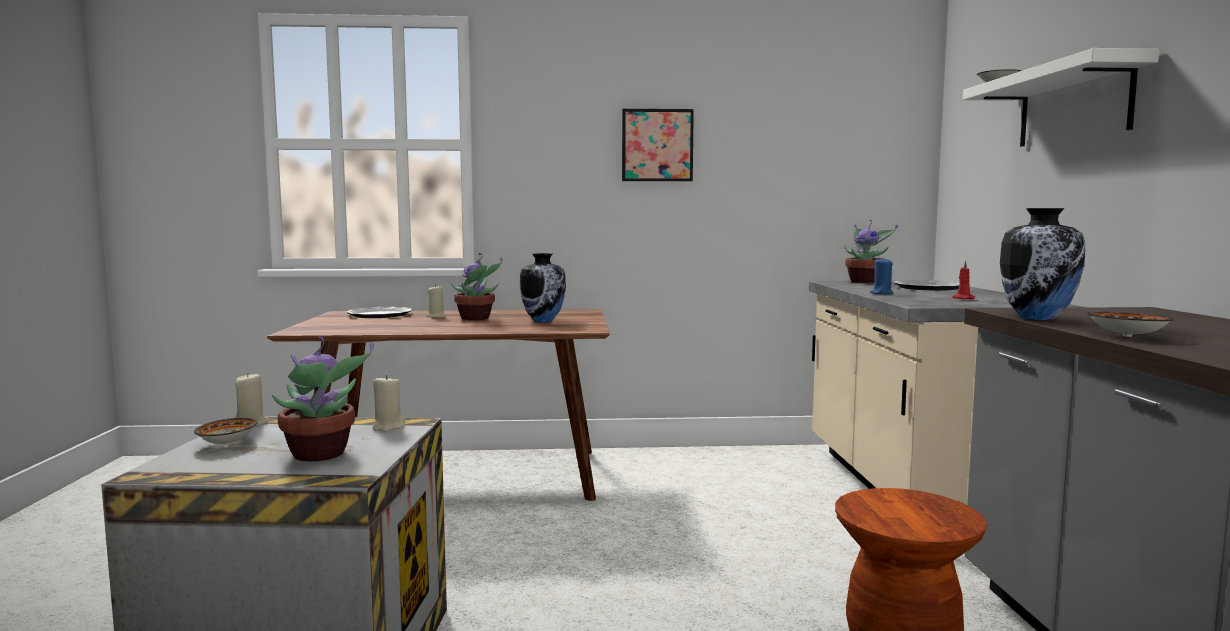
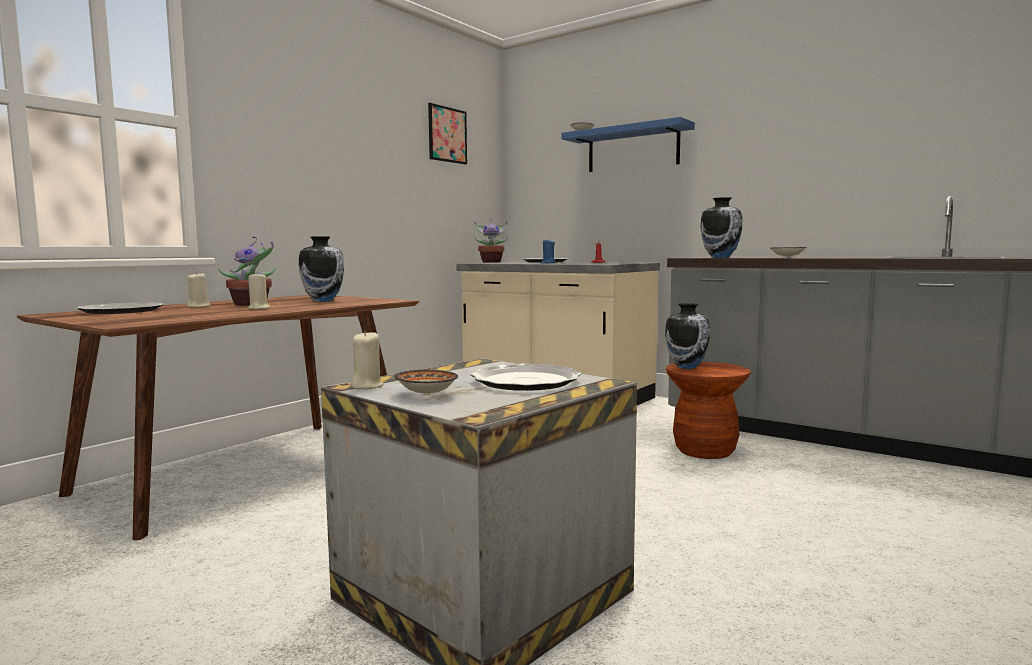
camera: 50 degrees left, 0 degrees up
potted plant [272,337,374,461] -> plate [471,364,581,391]
beige candle [373,375,405,432] -> beige candle moved to [248,272,270,309]
picture [622,109,694,181] -> picture moved to [428,103,467,164]
white shelf [963,48,1159,147] -> blue shelf [561,117,695,172]
none -> vase [665,303,710,369]

